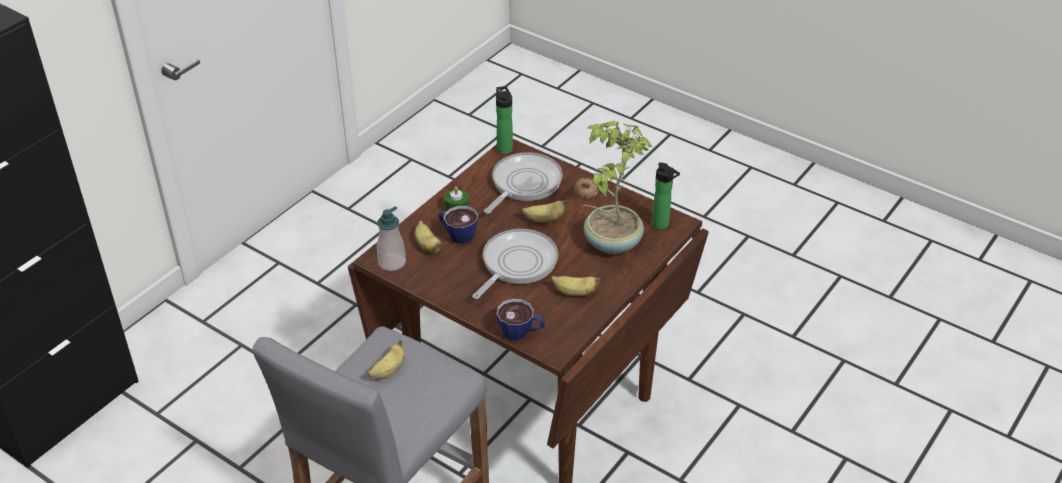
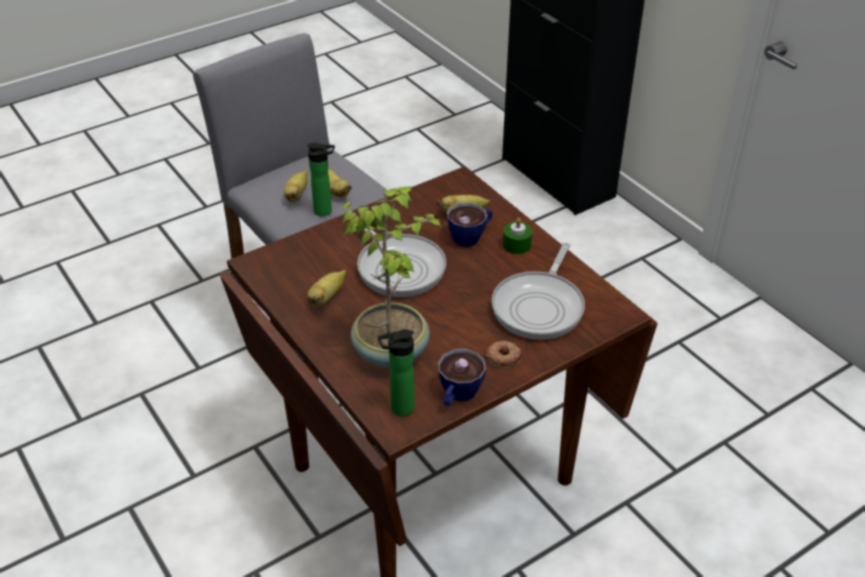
camera: 110 degrees right, 0 degrees up
soap dispenser [377,206,406,271] -> none
frying pan [484,152,563,214] -> frying pan turned 60 degrees clockwise [492,242,585,340]
bottle [496,86,513,154] -> bottle moved to [307,143,335,216]
cup [497,299,546,341] -> cup moved to [438,349,486,406]
banana [522,200,568,222] -> banana moved to [284,170,308,203]

